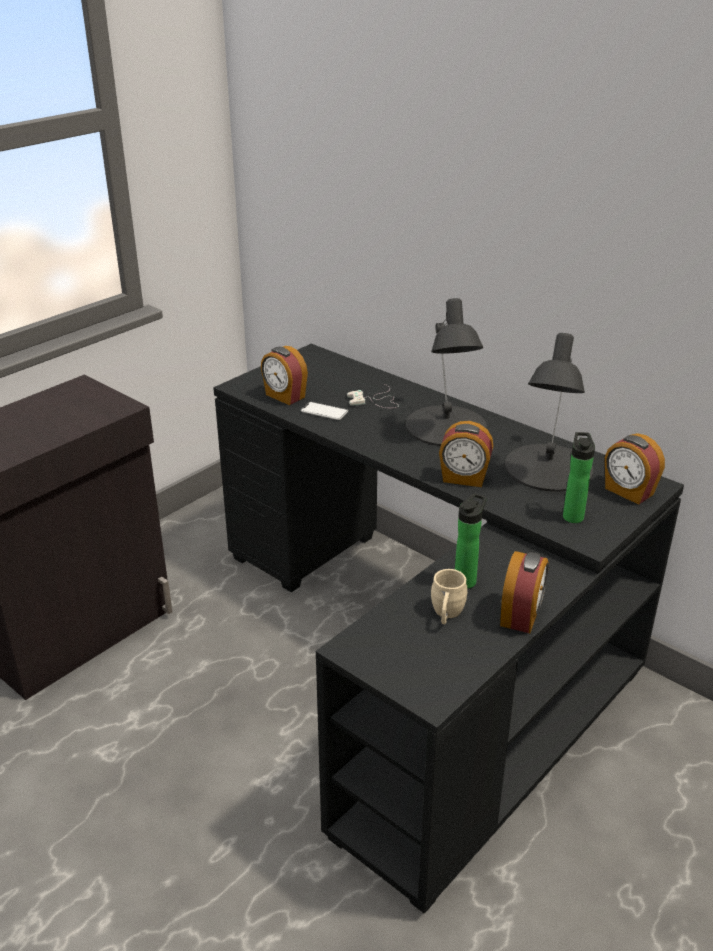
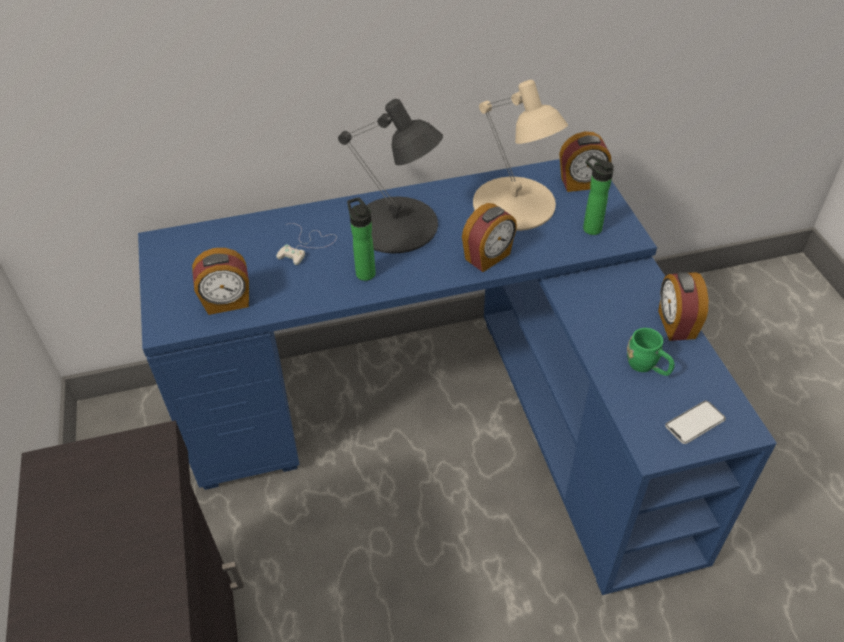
camera: 55 degrees left, 15 degrees up
black desk [213,344,684,914] -> blue desk [138,159,777,595]
phone [301,402,348,420] -> phone moved to [665,401,726,444]
beige mug [431,569,468,624] -> green mug [627,328,675,376]
bottle [455,493,487,589] -> bottle moved to [347,197,376,281]
alarm clock [500,551,549,633] -> alarm clock turned 150 degrees counterclockwise [658,272,708,341]
black table lamp [505,333,593,492] -> beige table lamp [473,79,568,231]

